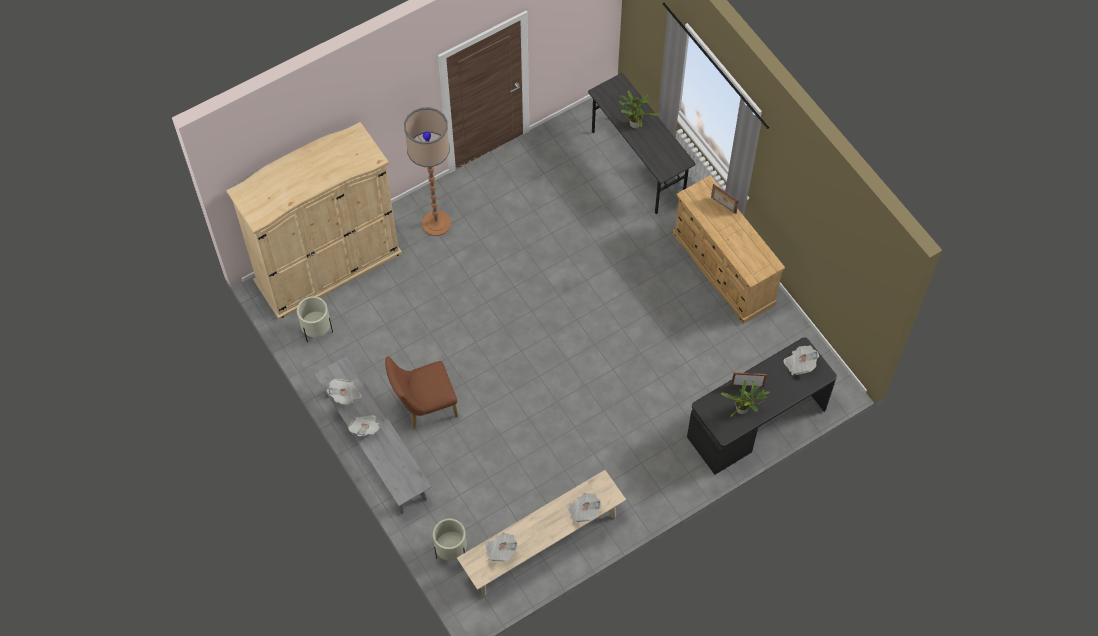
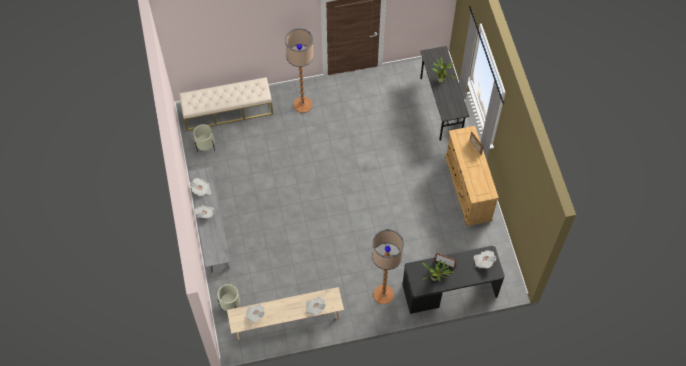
camera: 20 degrees right, 0 degrees up
beige wardrobe [226,122,402,320] -> beige bench [179,77,273,131]
brown chair [385,356,458,430] -> none
none -> floor lamp [372,229,404,304]

